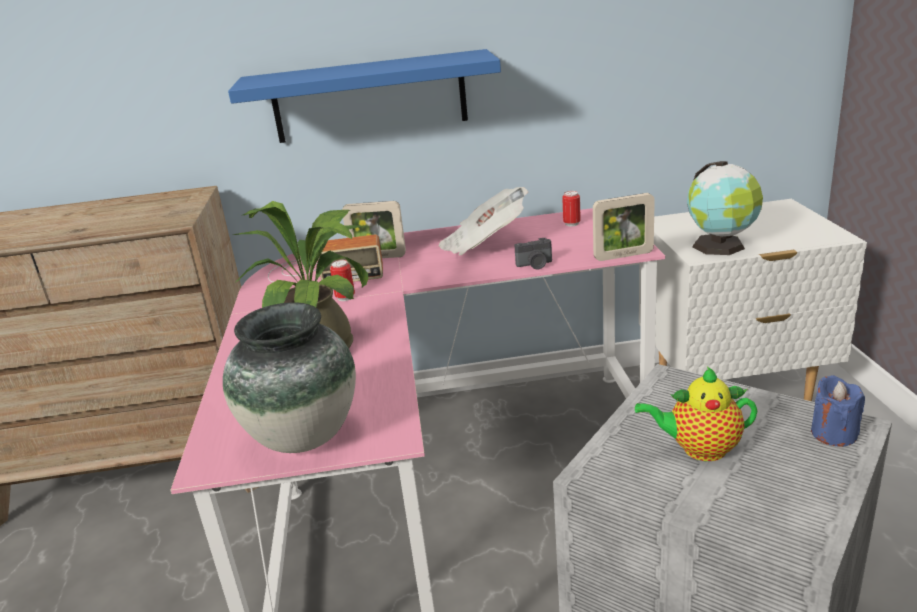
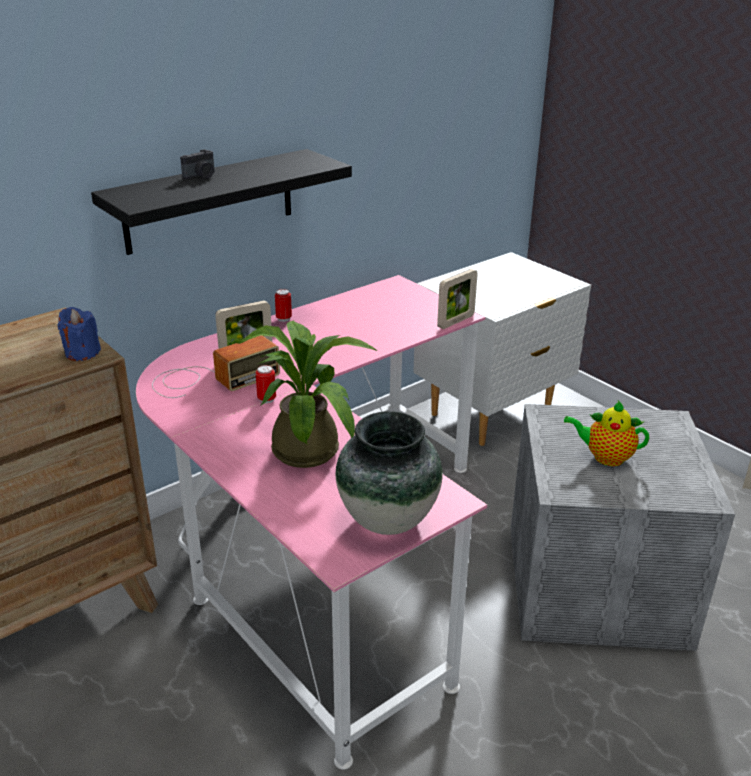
camera: 35 degrees left, 5 degrees up
blue shelf [228,49,501,143] -> black shelf [91,149,352,255]
newspaper [439,187,528,255] -> none
camera [515,238,552,269] -> camera moved to [180,149,215,179]
can [562,191,581,226] -> can moved to [275,289,292,322]
teapot [635,367,757,461] -> teapot turned 45 degrees clockwise [564,401,649,466]
globe [687,161,763,255] -> none
blue candle [811,375,865,447] -> blue candle moved to [58,307,101,361]

